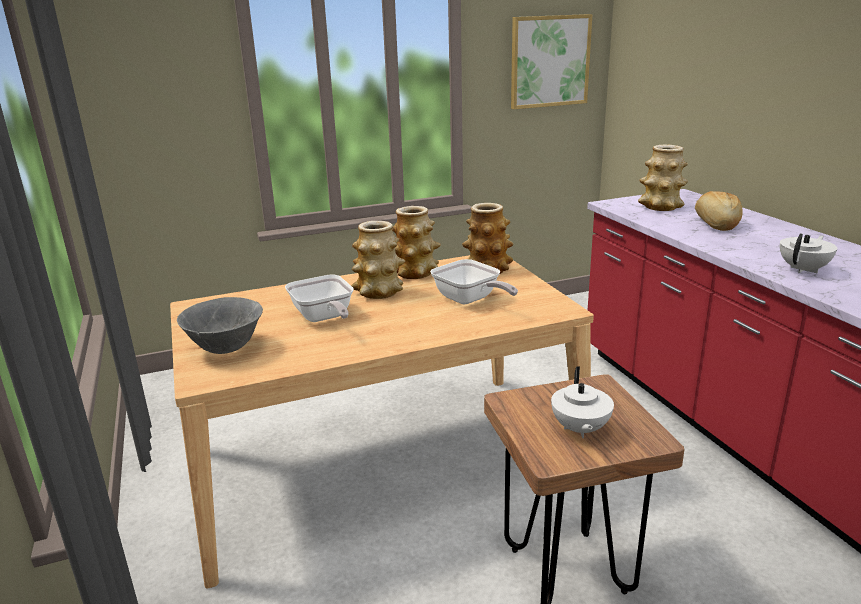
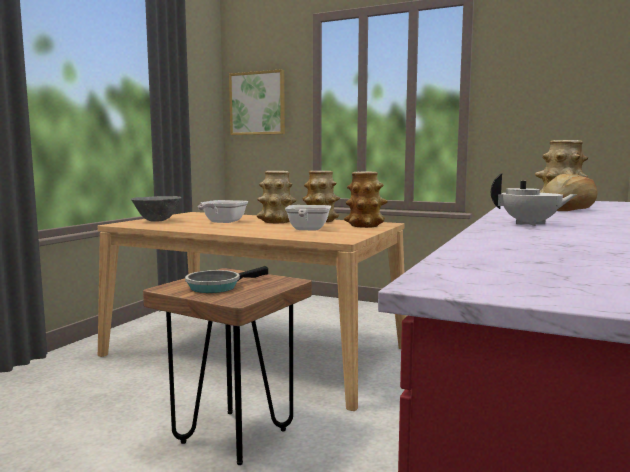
camera: 45 degrees right, 15 degrees down
picture [511,14,593,109] -> picture moved to [229,69,285,135]
white teapot [551,367,614,438] -> frying pan [185,266,268,293]

